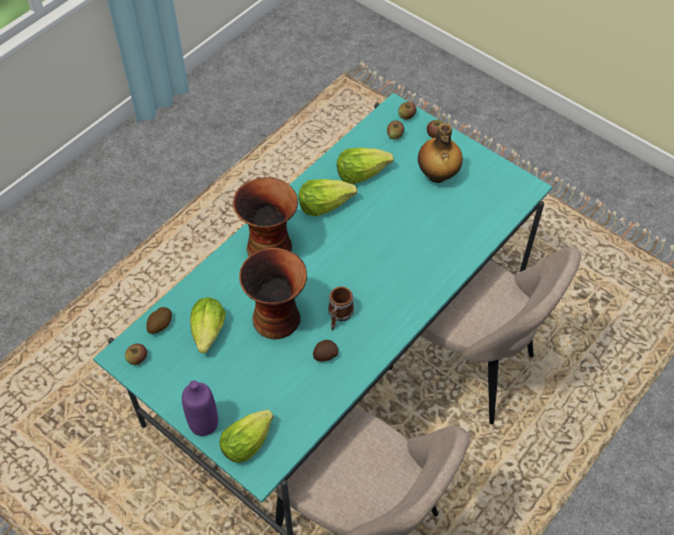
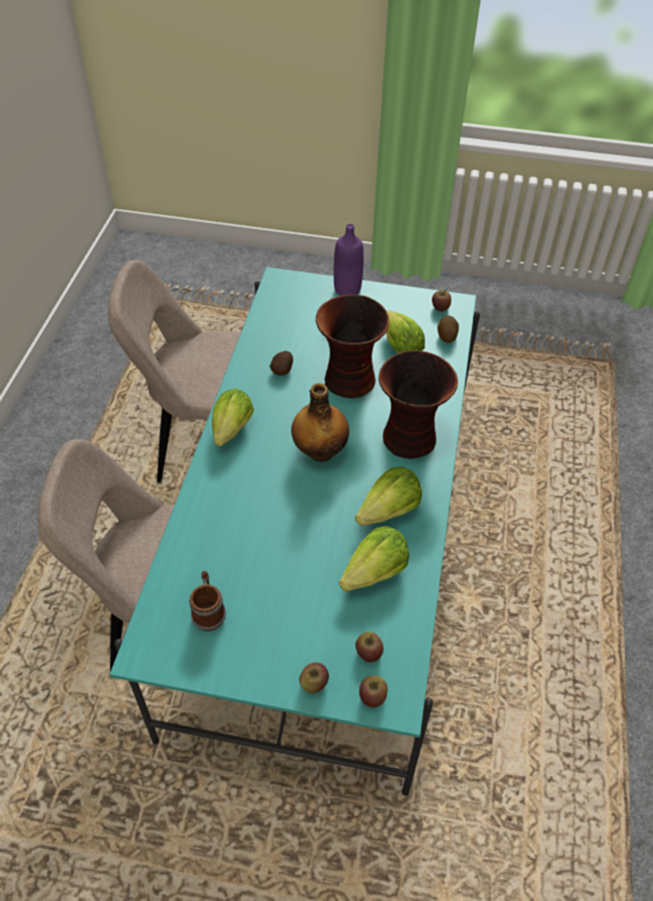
camera: 150 degrees right, 5 degrees down
lettuce [219,410,274,463] -> lettuce moved to [212,389,254,446]
mug [328,286,354,330] -> mug moved to [189,571,226,631]
bottle [418,123,463,183] -> bottle moved to [291,383,349,462]

